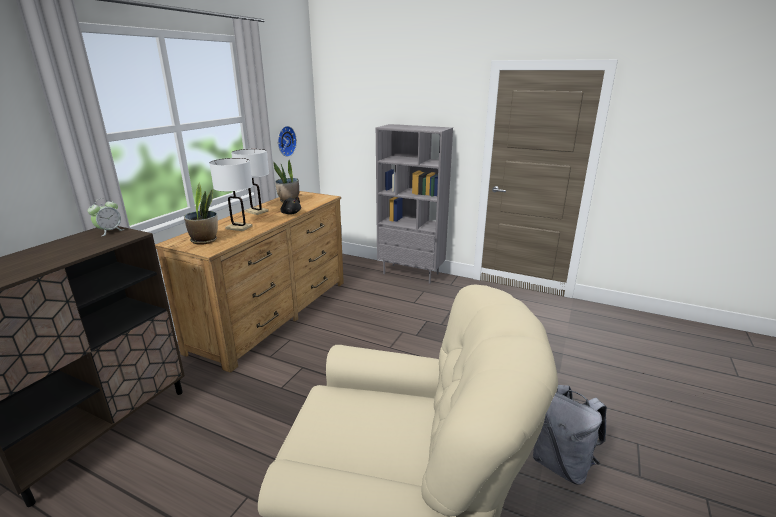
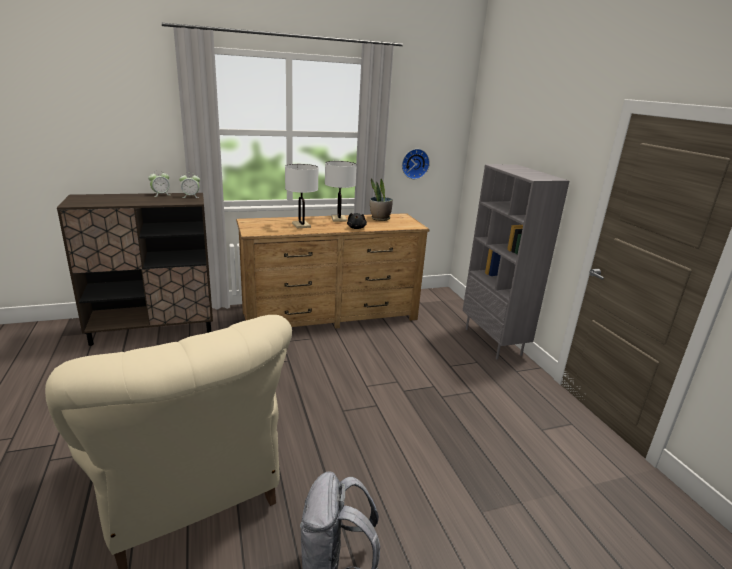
camera: 45 degrees right, 0 degrees up
potted plant [184,182,218,245] -> none
none -> alarm clock [148,170,170,197]

